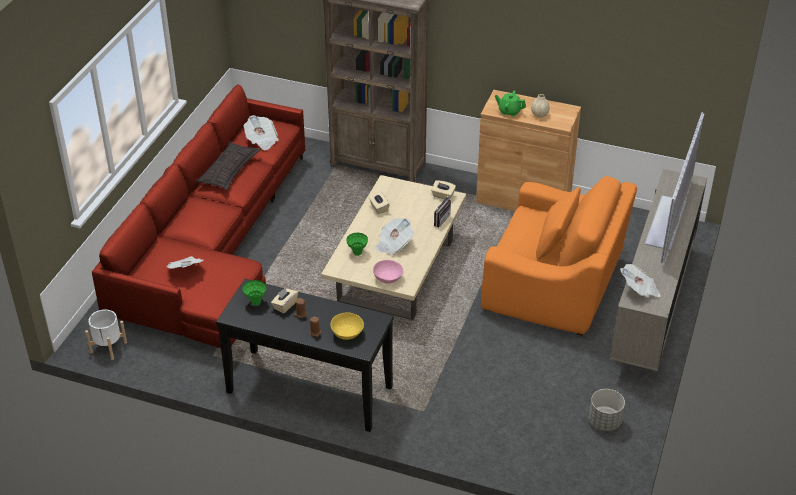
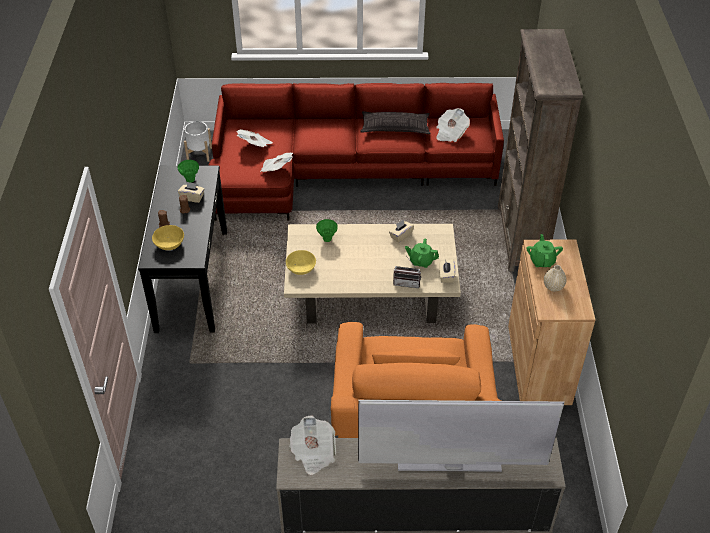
camera: 70 degrees right, 5 degrees up
pink bowl [373,260,403,284] -> yellow bowl [286,250,316,275]
newspaper [375,218,414,255] -> newspaper moved to [260,153,293,172]
grey planter [589,389,625,431] -> none
none -> green teapot [405,239,439,268]

